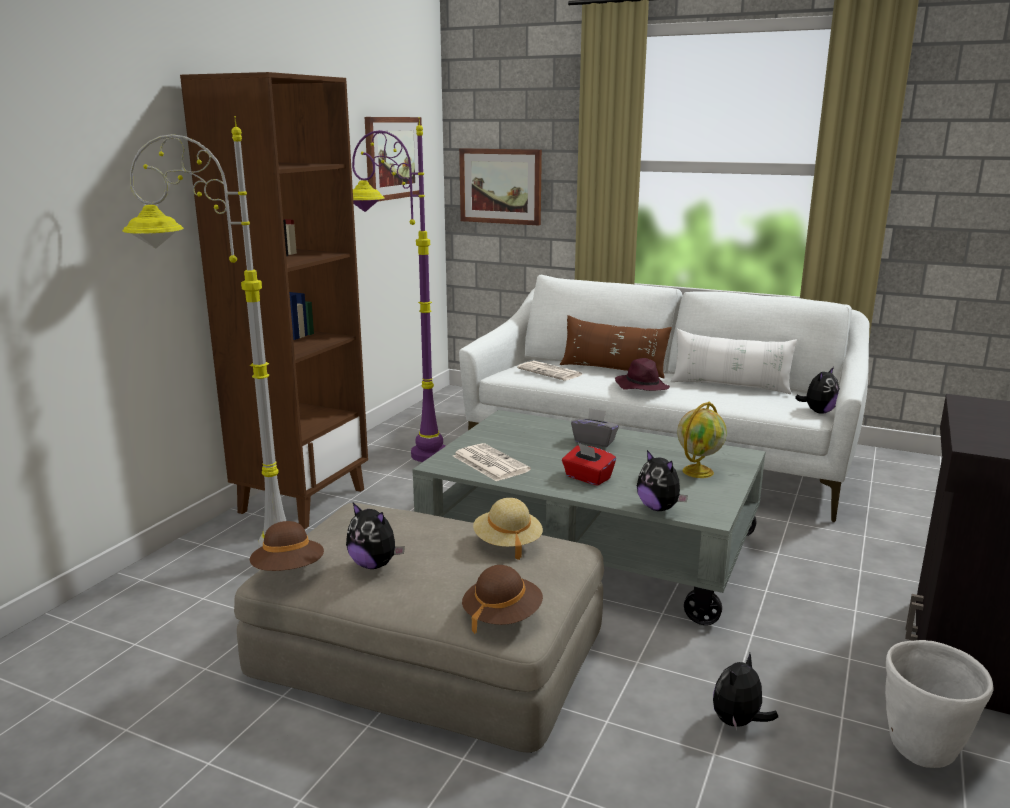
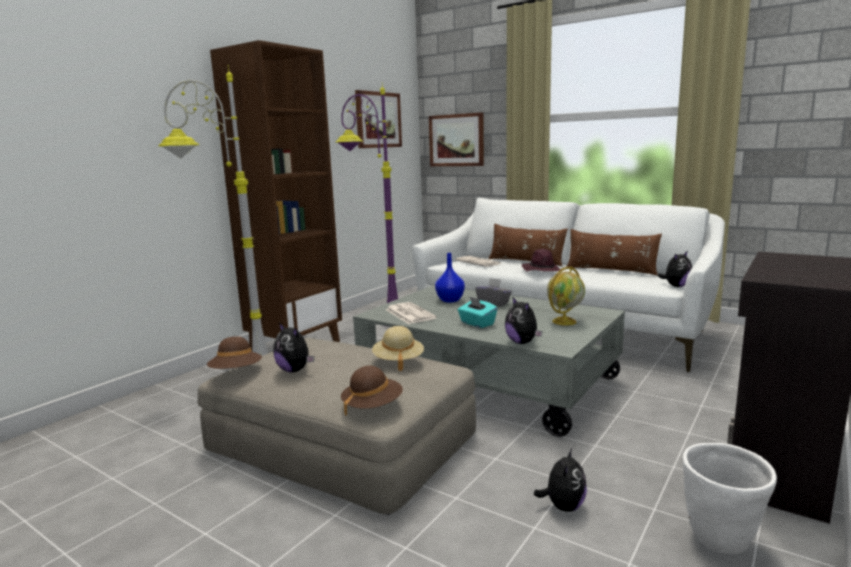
camera: 10 degrees right, 5 degrees down
red tissue box [562,443,616,486] -> turquoise tissue box [458,296,498,328]
white pillow [670,329,797,394] -> brown pillow [566,229,662,275]
plush toy [713,653,778,730] -> plush toy turned 150 degrees clockwise [534,448,587,512]
none -> blue vase [435,253,465,303]

